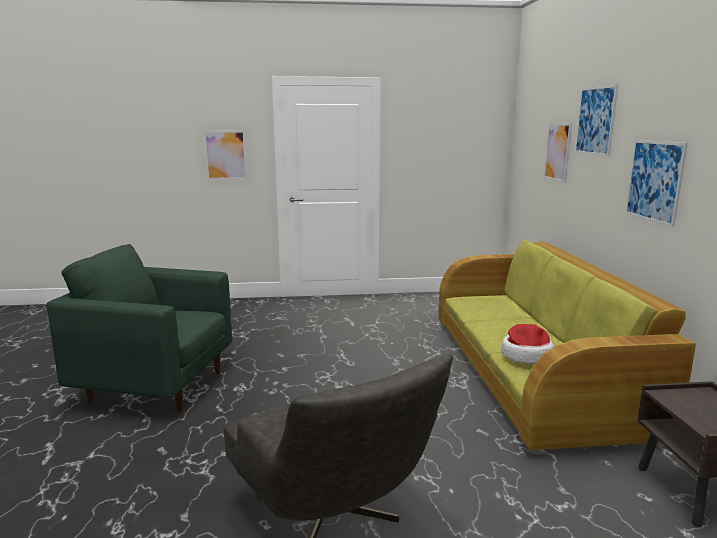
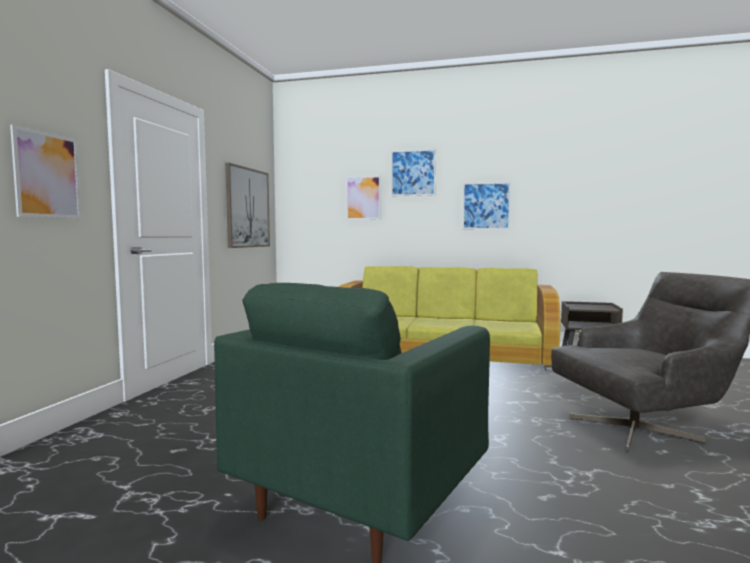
camera: 70 degrees left, 10 degrees down
hat [501,324,554,364] -> none
none -> picture [225,163,270,248]

